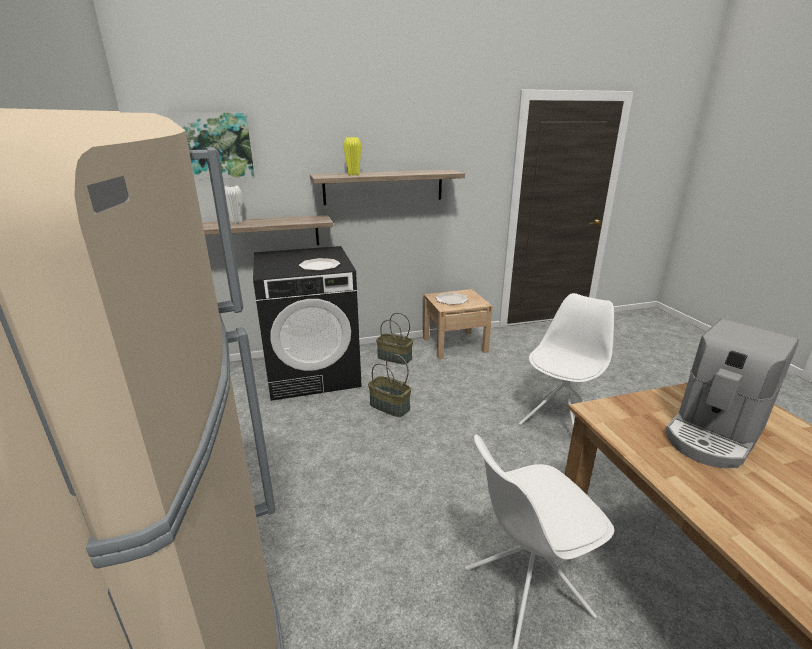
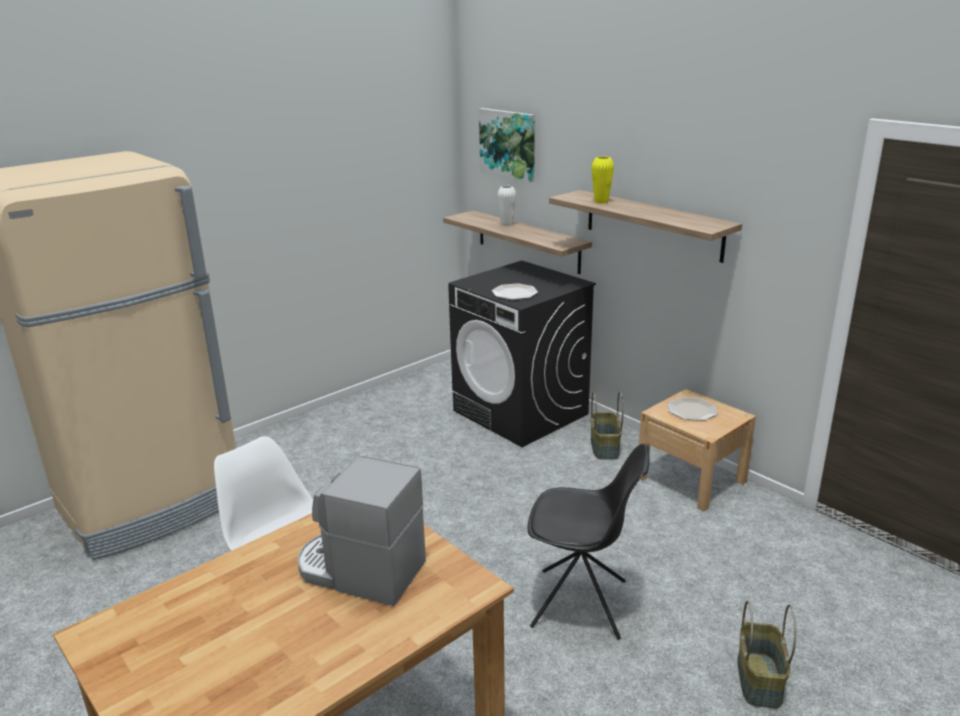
camera: 65 degrees right, 0 degrees up
basket [368,354,411,417] -> basket moved to [737,600,797,708]
white chair [519,293,614,427] -> black chair [528,443,650,640]

